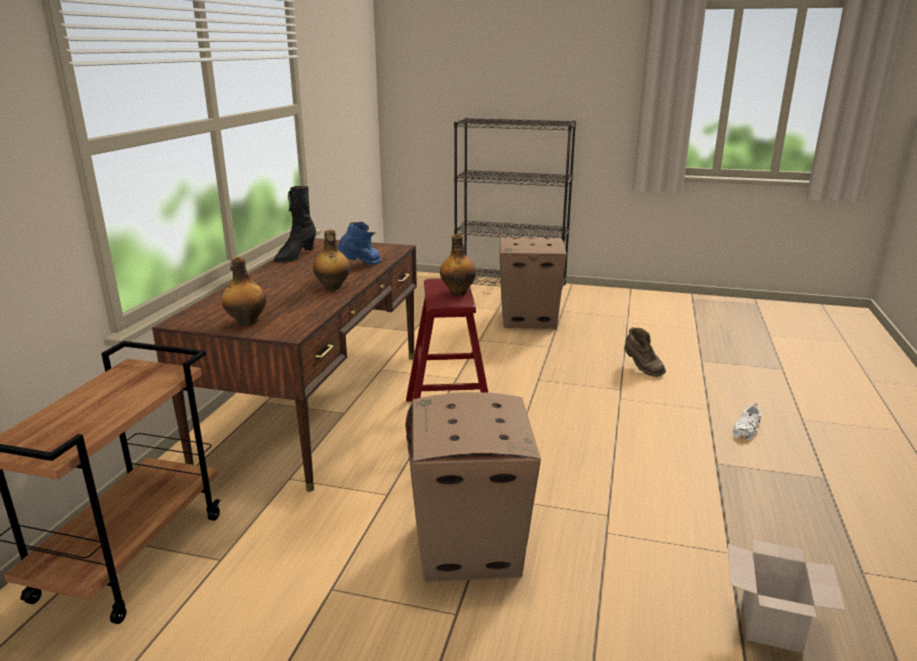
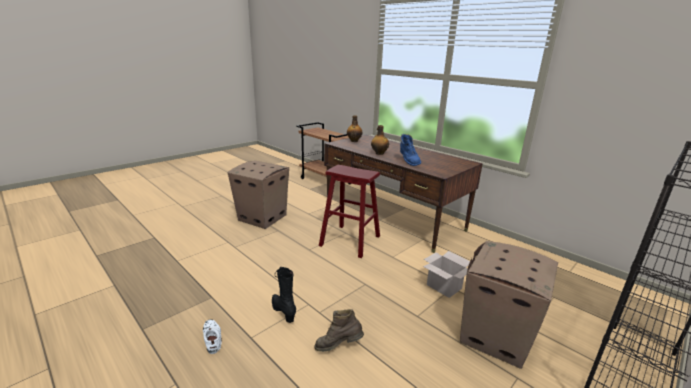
camera: 120 degrees right, 0 degrees up
black boot [274,186,316,263] -> black boot moved to [272,267,296,323]
bottle [440,234,476,295] -> none
cardboard box [728,540,845,653] -> cardboard box moved to [423,251,470,298]

